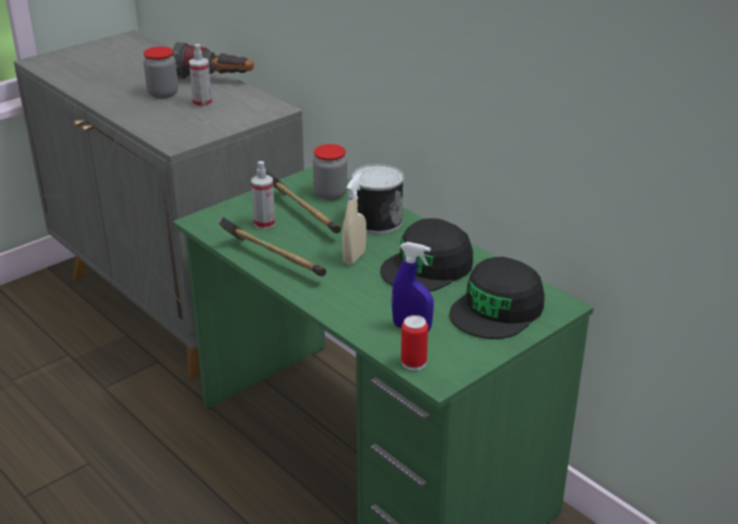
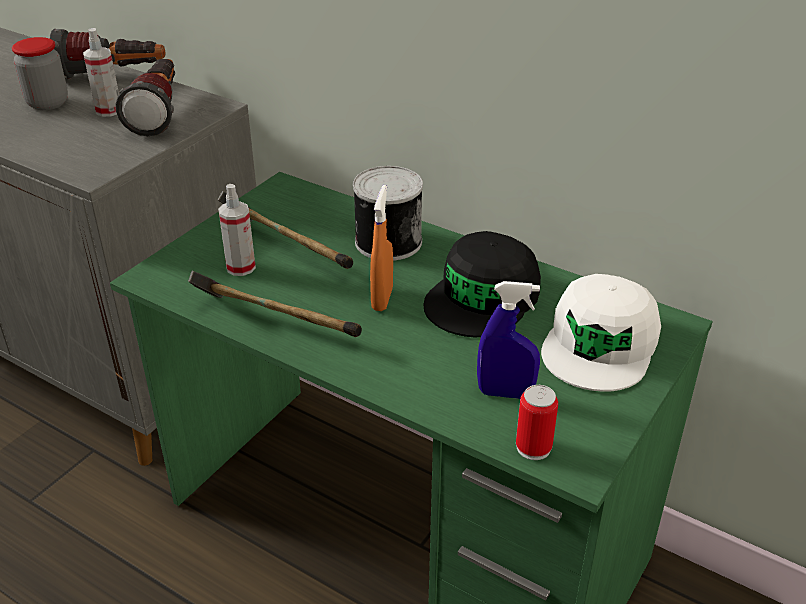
camera: 15 degrees left, 5 degrees up
jar [313,144,347,200] -> none
beige spray bottle [342,173,366,265] -> orange spray bottle [370,185,393,311]
black cap [450,257,545,339] -> white cap [541,274,661,392]
none -> flashlight [116,59,175,136]

